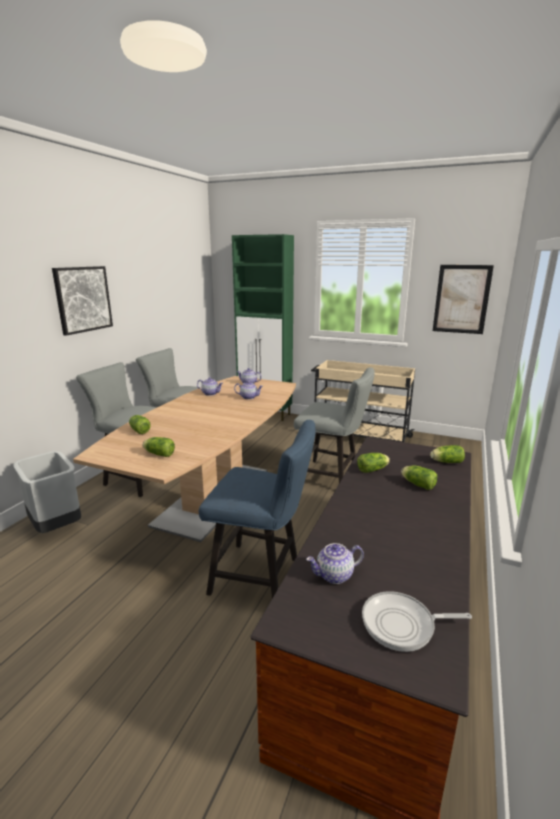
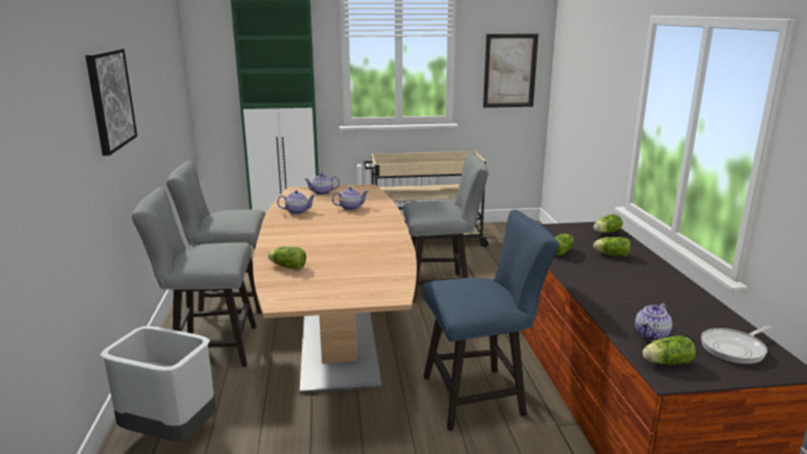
camera: 30 degrees left, 0 degrees up
lettuce [142,437,175,457] -> lettuce moved to [643,336,696,365]

